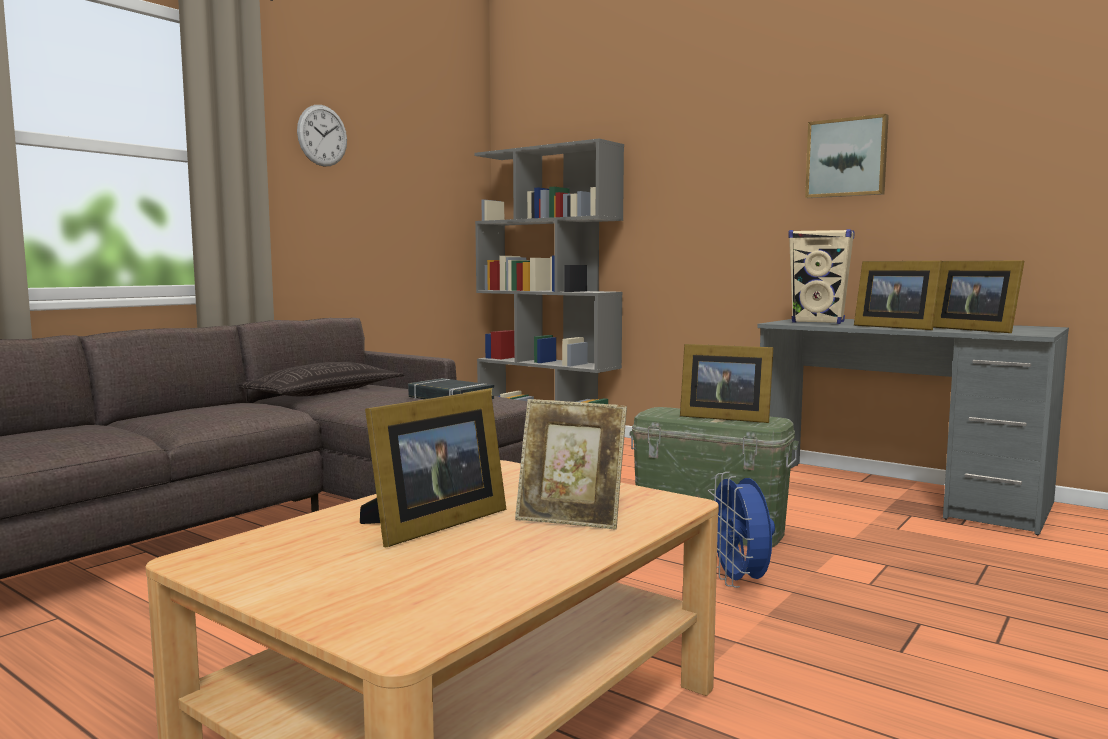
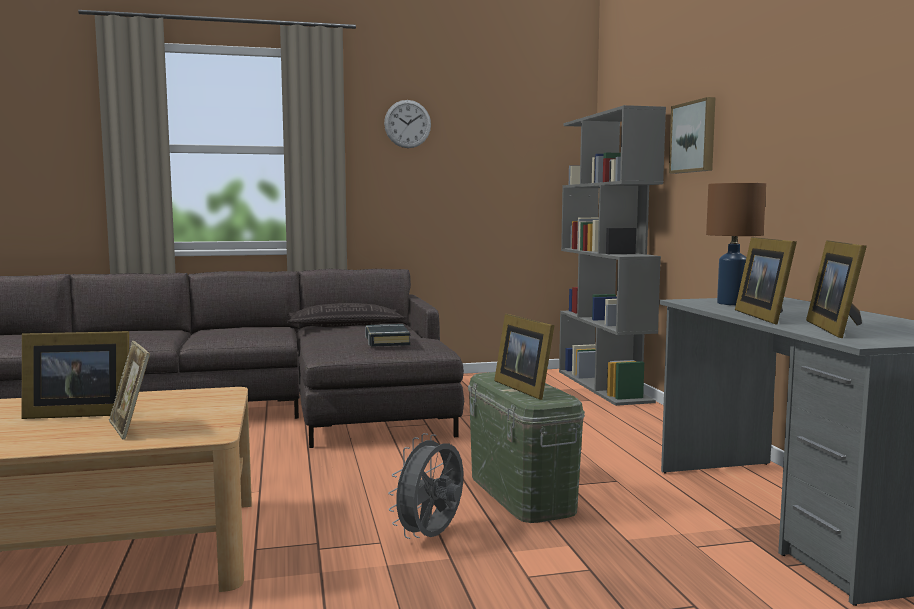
camera: 40 degrees right, 0 degrees up
blue fan [708,472,775,588] -> grey fan [388,433,463,539]
beige speaker [788,229,855,324] -> brown table lamp [706,183,766,305]
picture [805,114,889,198] -> picture moved to [669,97,716,174]

